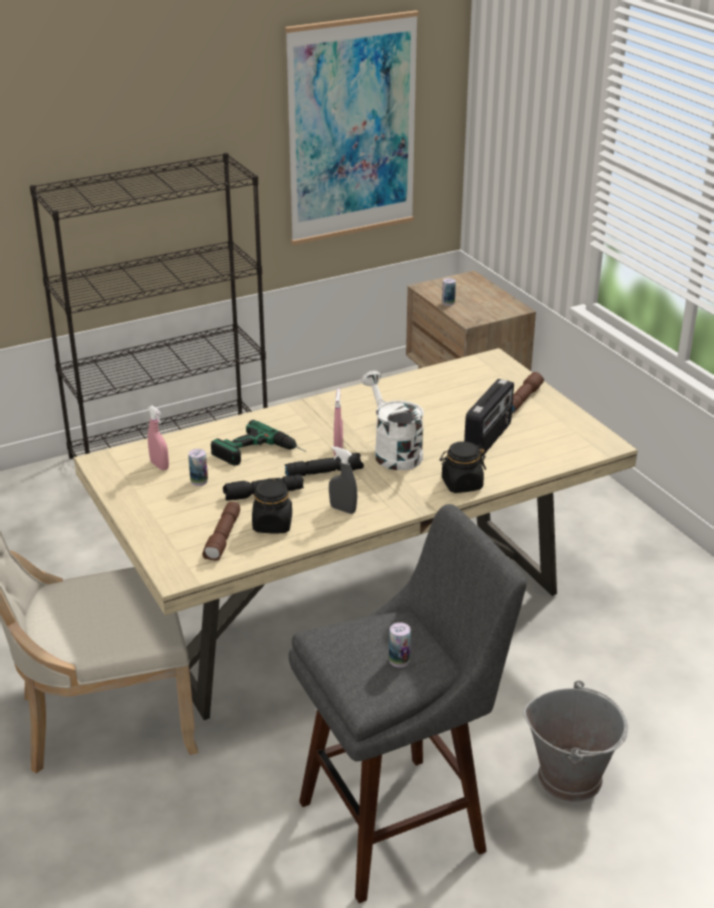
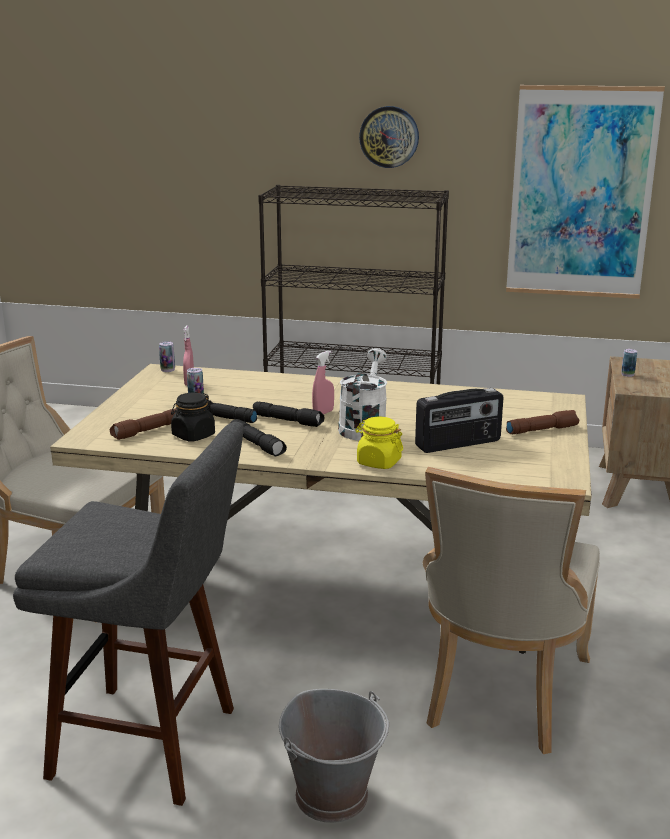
camera: 40 degrees right, 10 degrees down
power drill [211,420,307,466] -> none
grey spray bottle [329,446,357,514] -> black flashlight [231,419,287,456]
can [389,622,411,667] -> can moved to [159,341,175,372]
black jar [439,441,486,493] -> yellow jar [355,417,403,469]
none -> wall clock [359,106,419,168]
none -> beige chair [423,467,600,754]

